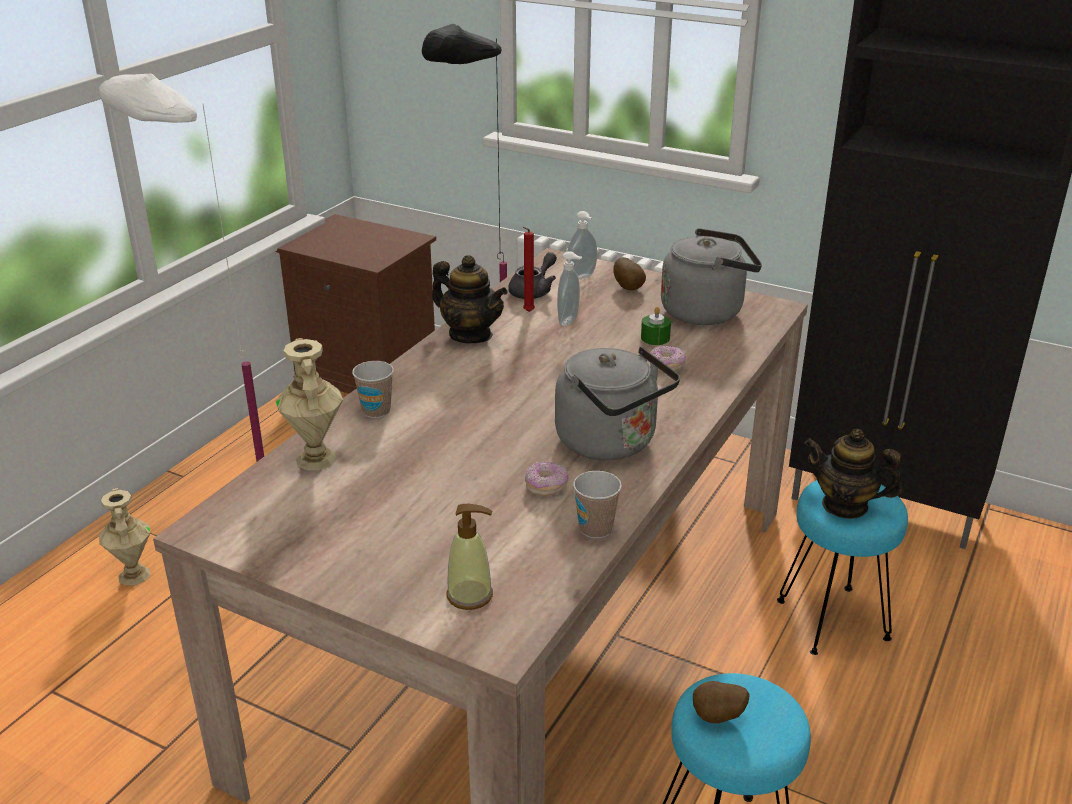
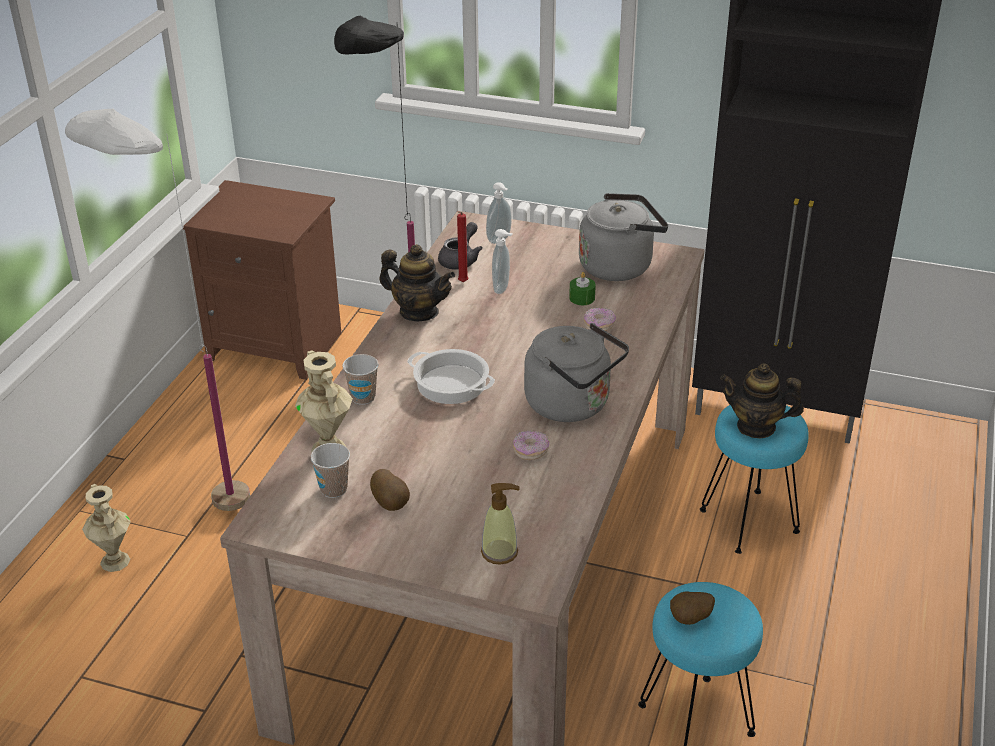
camera: 10 degrees left, 5 degrees up
cup [573,471,622,539] -> cup moved to [311,443,350,498]
potato [613,257,646,290] -> potato moved to [370,469,410,511]
none -> cooking pot [407,349,495,404]

